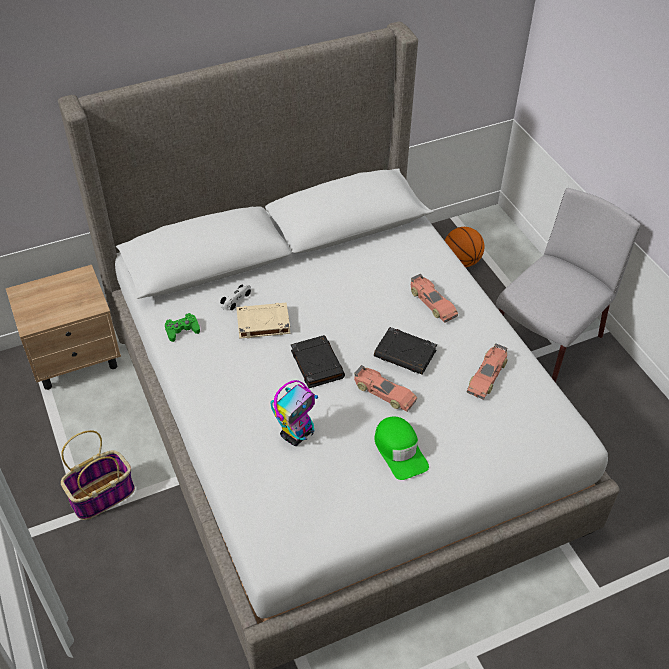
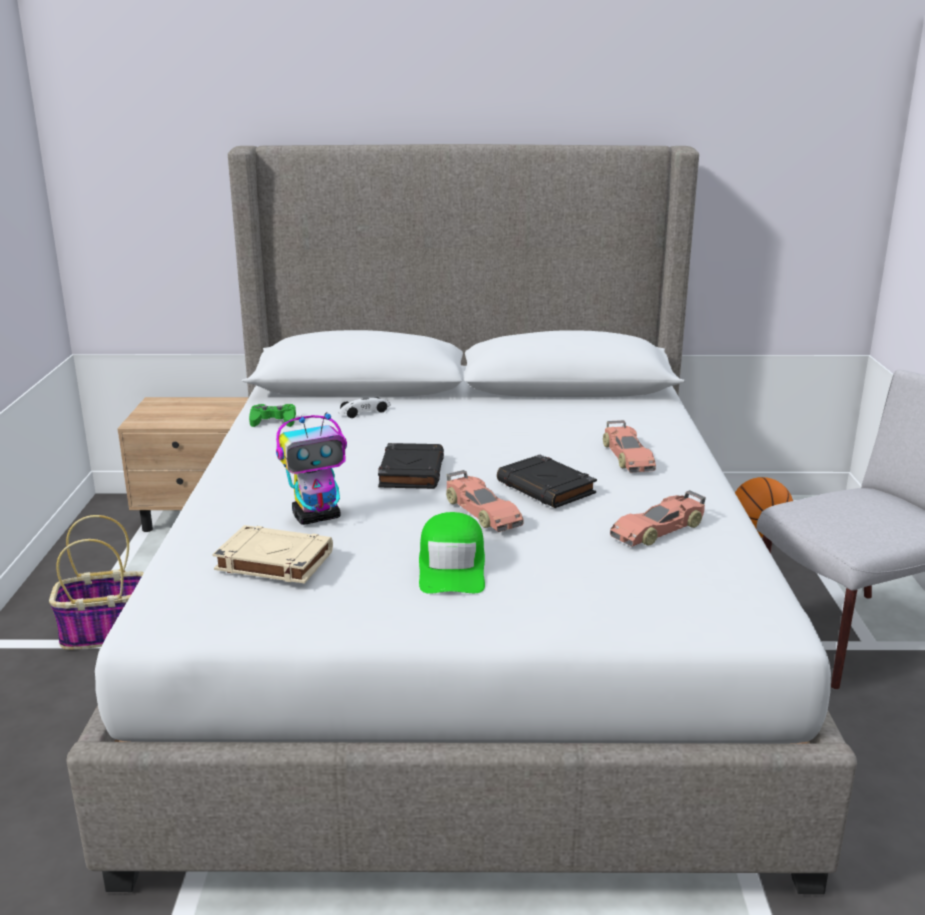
camera: 25 degrees right, 25 degrees down
beige book [236,303,290,339] -> beige book moved to [212,525,333,584]

